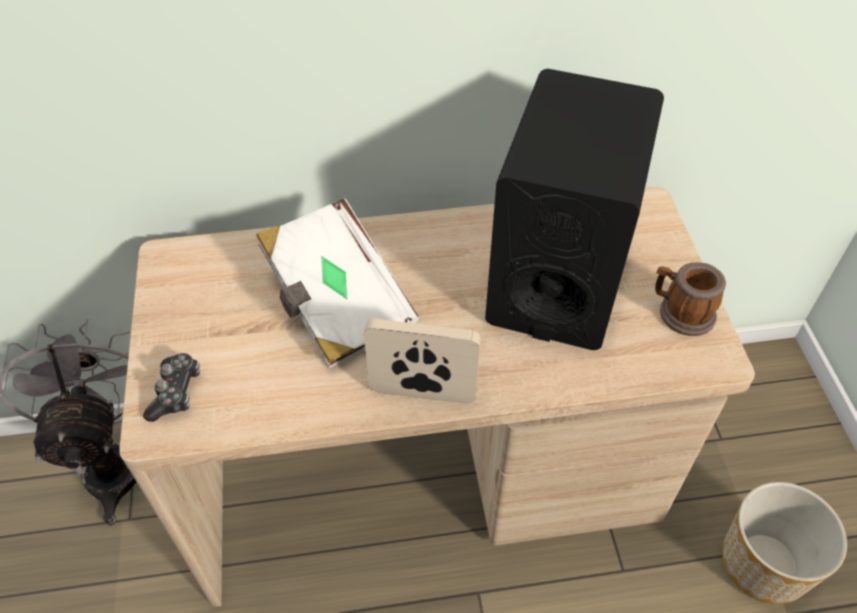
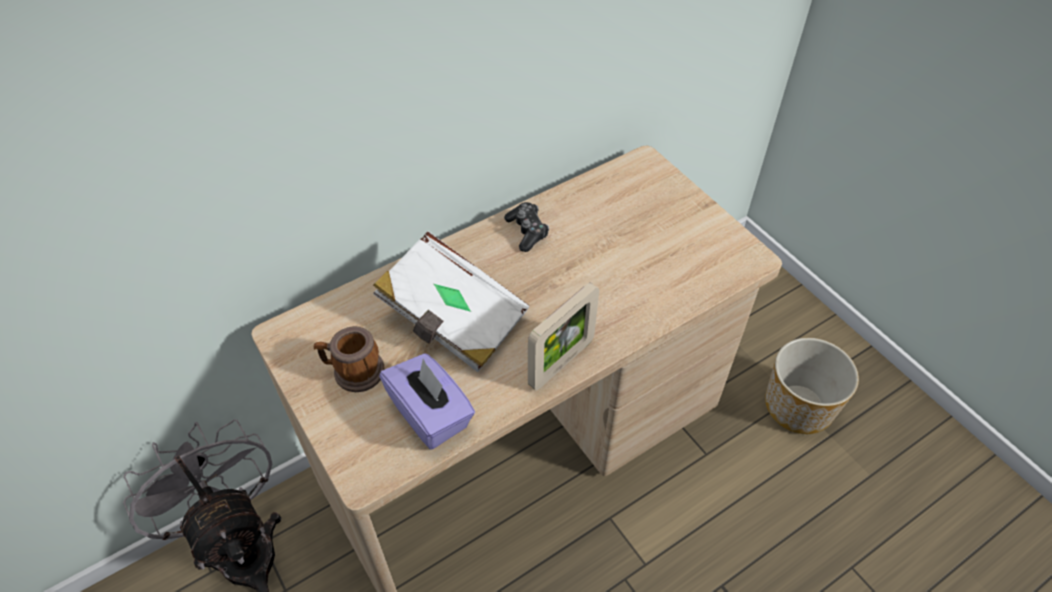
camera: 25 degrees left, 0 degrees up
game controller [143,353,200,422] -> game controller moved to [504,202,549,252]
picture frame [364,319,481,404] -> picture frame turned 150 degrees clockwise [528,283,599,390]
black speaker [485,69,664,350] -> none
mug [655,262,726,336] -> mug moved to [314,326,384,392]
none -> purple tissue box [379,353,475,450]

